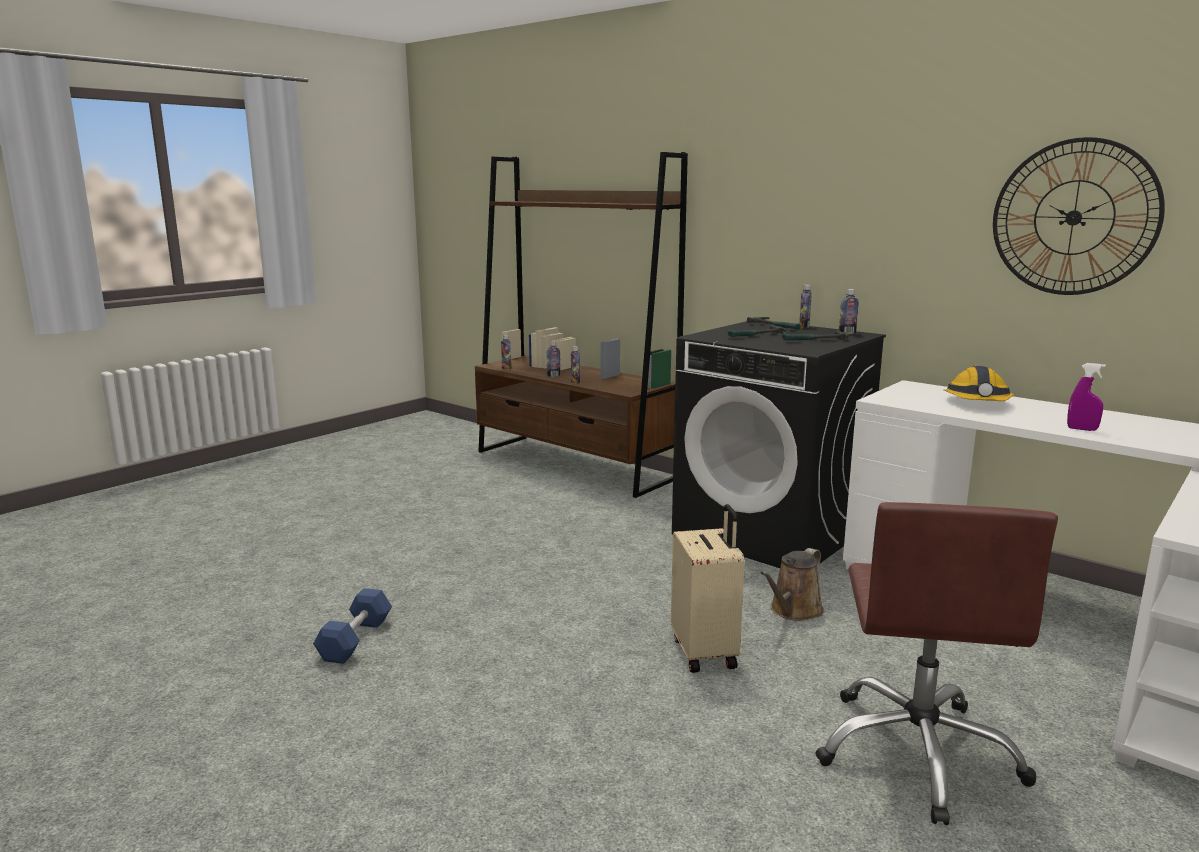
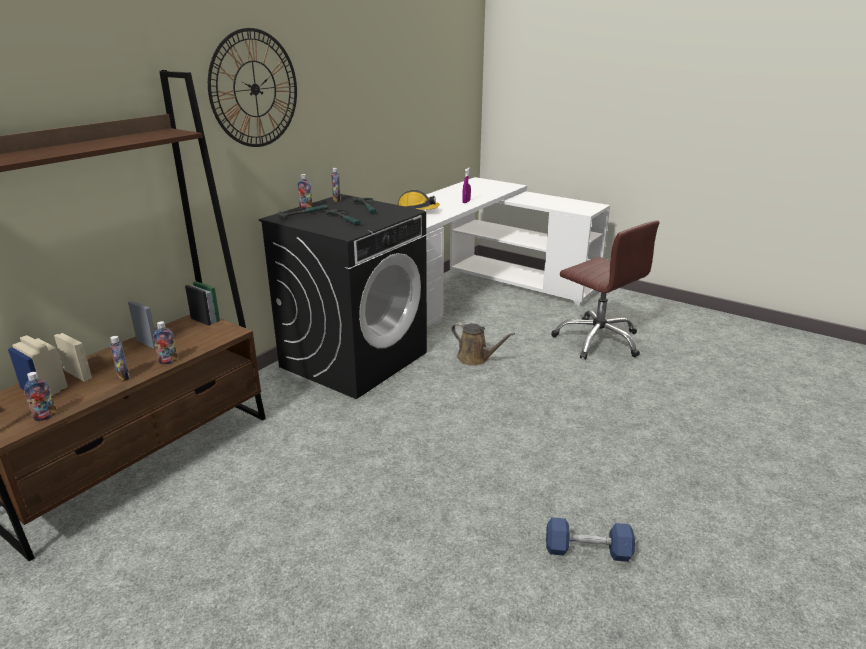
camera: 95 degrees left, 10 degrees up
beige suitcase [671,504,745,673] -> none
brown office chair [816,502,1058,825] -> brown office chair turned 45 degrees clockwise [551,220,659,360]
wall clock [993,137,1165,295] -> wall clock moved to [208,28,297,147]

